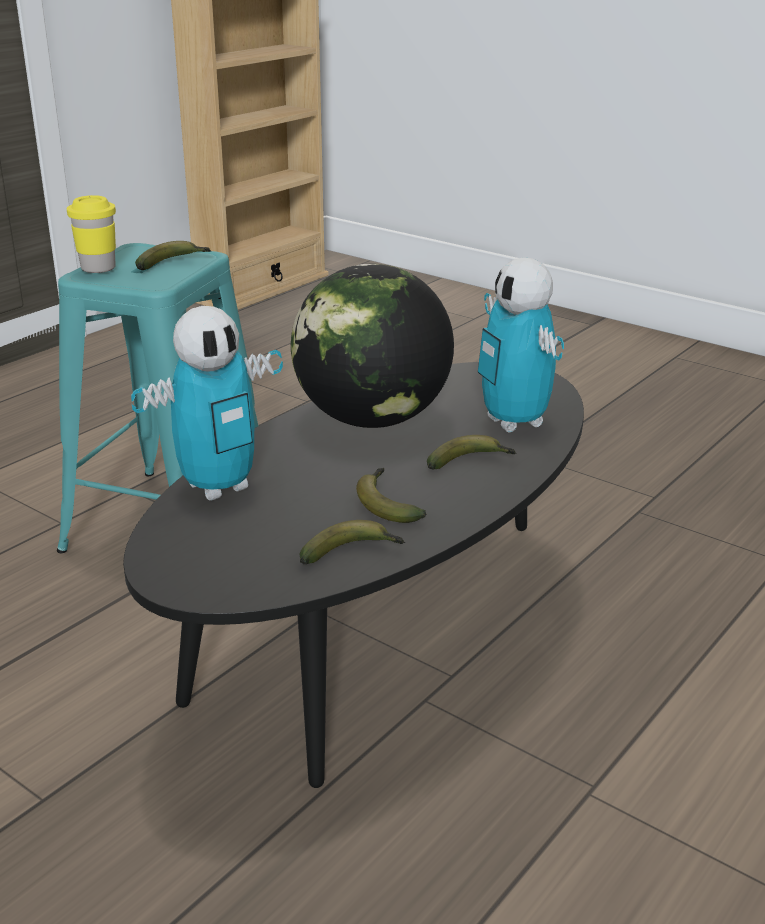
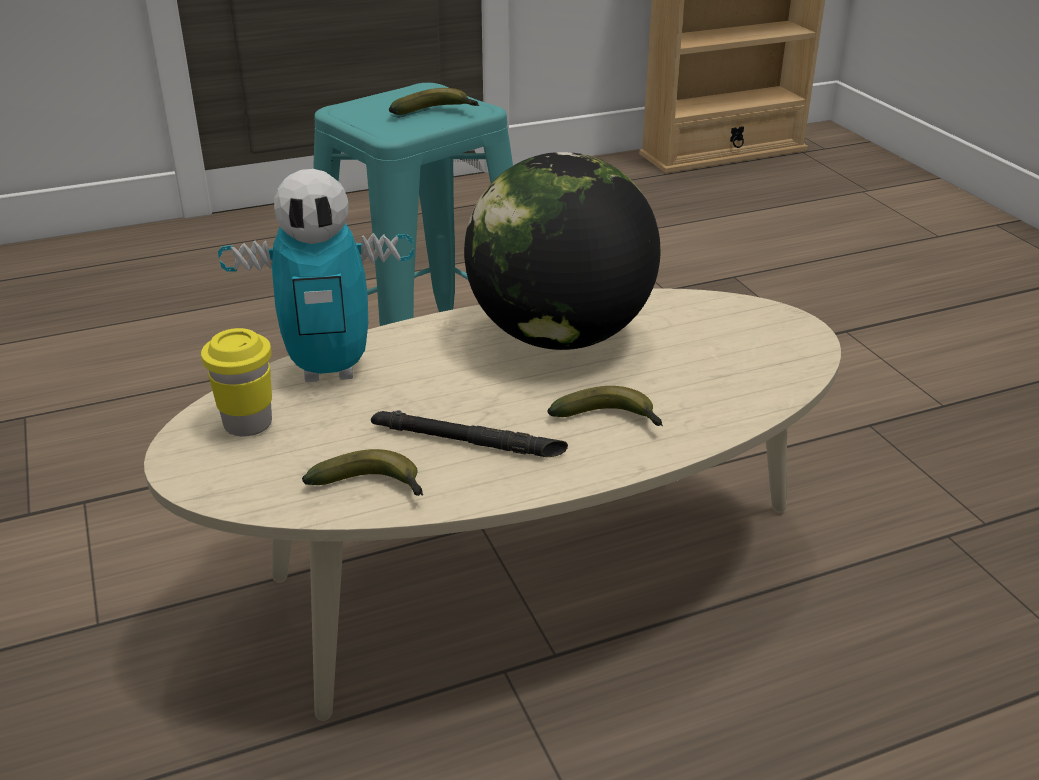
camera: 30 degrees right, 5 degrees up
yellow cup [67,195,116,273] -> yellow cup moved to [201,328,272,437]
black coffee table [123,362,584,788] -> beige coffee table [144,288,841,721]
banana [356,468,426,523] -> black flashlight [371,410,568,457]
toy robot [478,258,564,433] -> none

